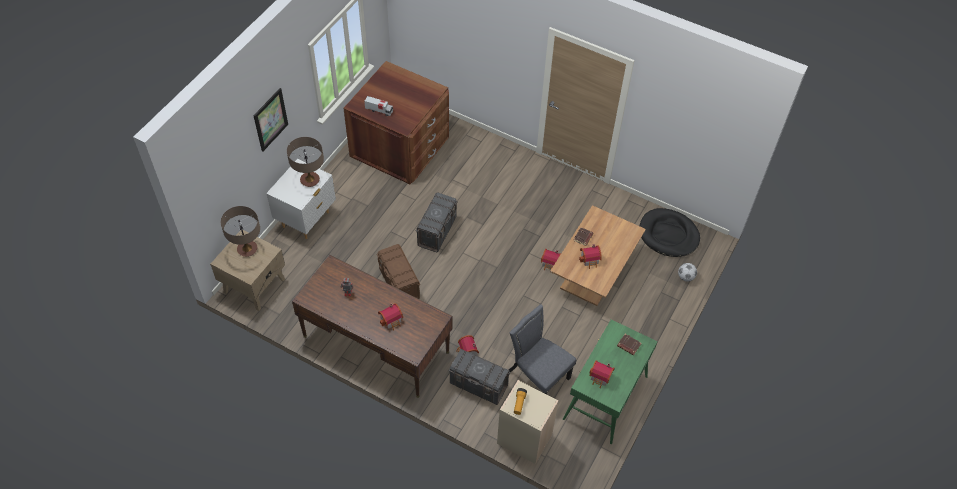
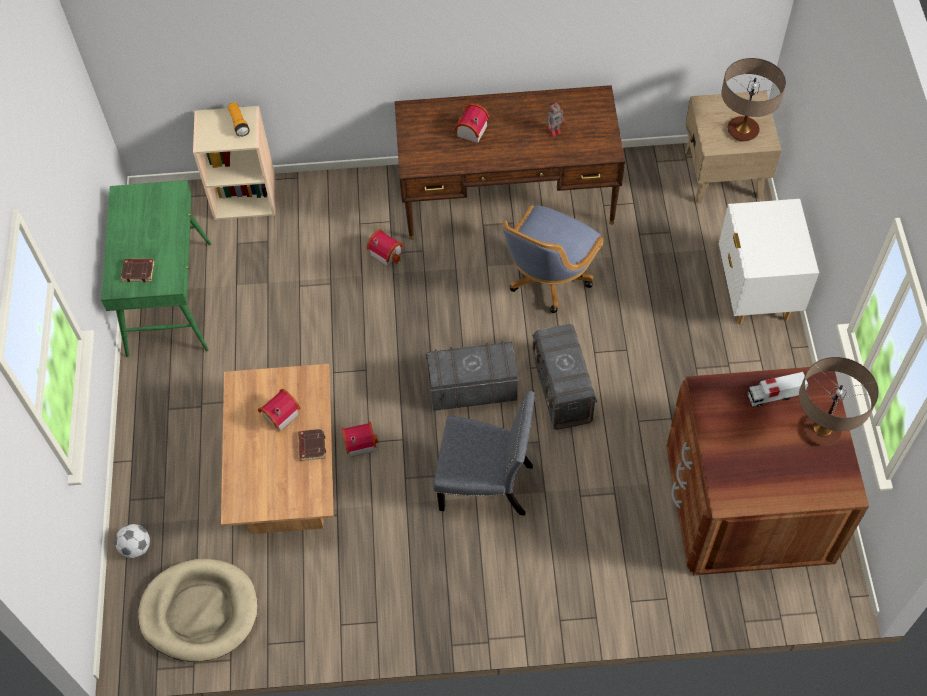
camera: 150 degrees right, 5 degrees up
picture [253,88,288,152] -> none
table lamp [287,137,324,187] -> table lamp moved to [799,357,879,446]
brown storage box [377,244,420,299] -> blue office chair [503,205,603,313]
grey storage box [449,349,510,405] -> grey storage box moved to [425,341,519,411]
grey chair [509,304,576,394] -> grey chair moved to [434,391,535,516]
toy house [589,360,615,388] -> none
black dog bed [640,208,700,257] -> beige dog bed [138,559,258,662]

